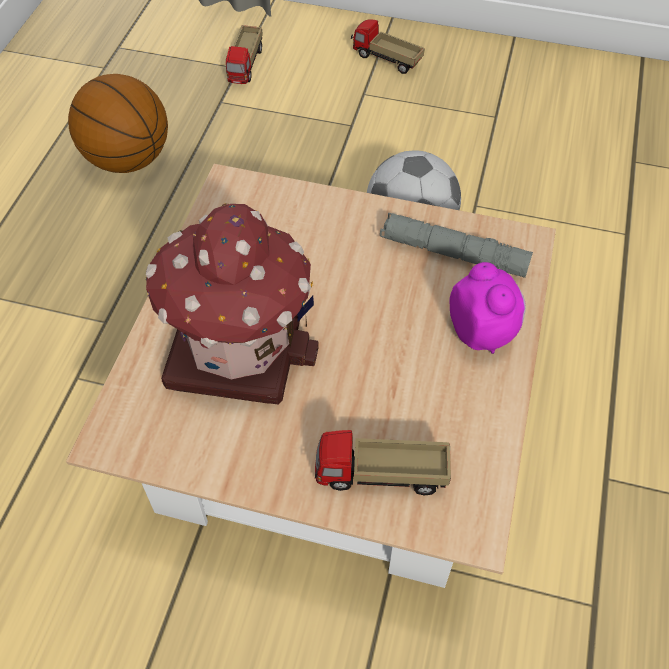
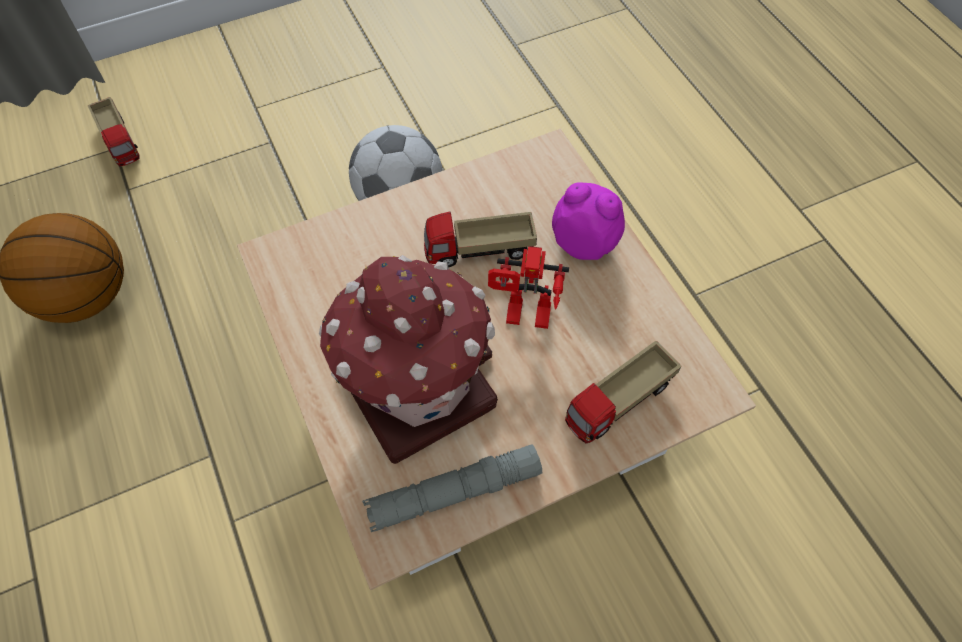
camera: 40 degrees left, 5 degrees up
toy truck [351,19,425,74] -> toy truck moved to [424,212,537,267]
grey flashlight [380,213,533,278] -> grey flashlight moved to [362,444,542,532]
none -> toy robot [488,246,569,329]

